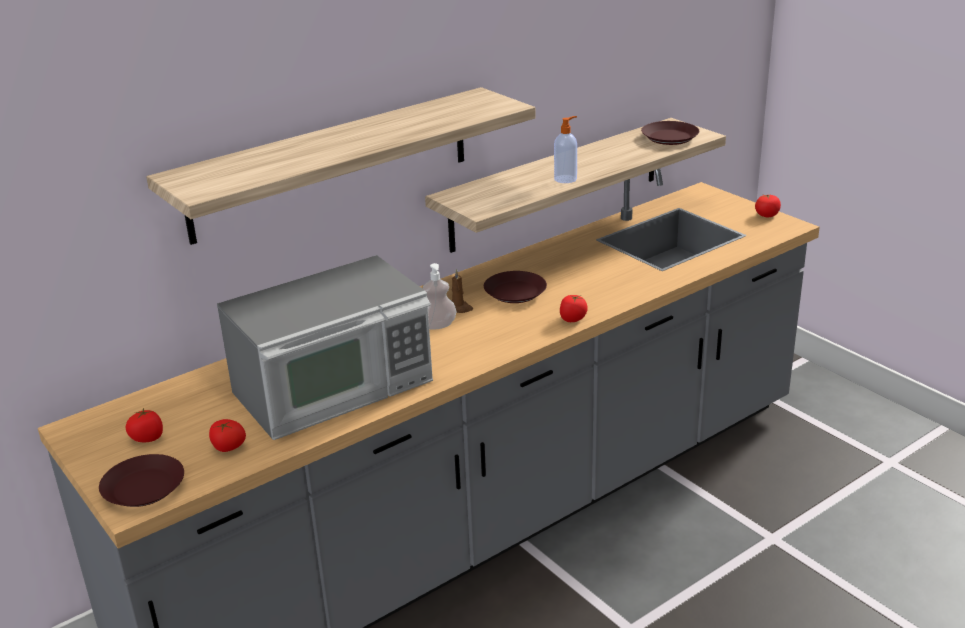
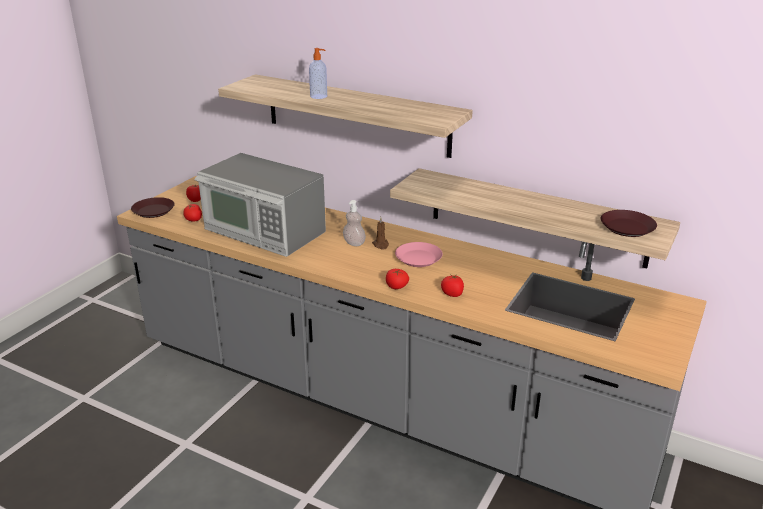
camera: 65 degrees right, 0 degrees up
brown plate [484,271,547,303] -> pink plate [395,242,443,267]
soap dispenser [554,116,577,183] -> soap dispenser moved to [309,48,327,99]
tomato [755,195,781,217] -> tomato moved to [441,274,464,297]

